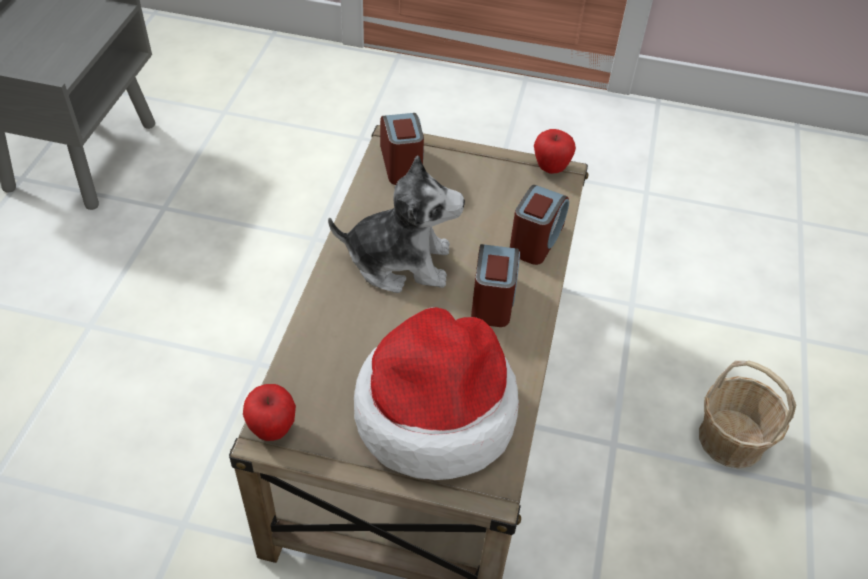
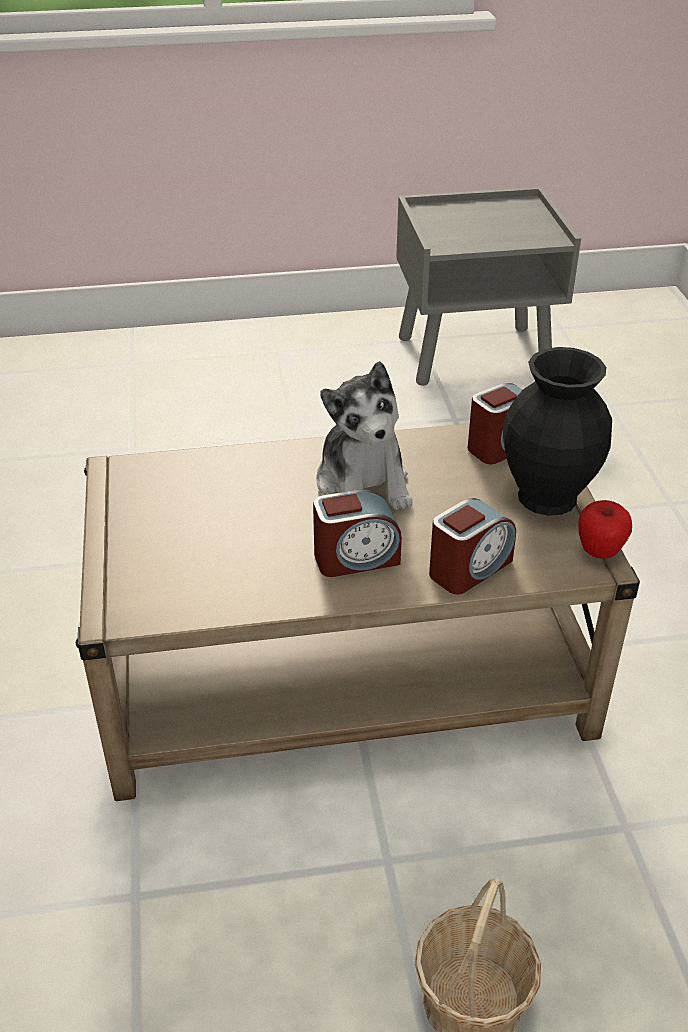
camera: 70 degrees right, 10 degrees down
apple [243,384,296,441] -> none
hat [354,307,519,480] -> none
alarm clock [510,185,569,265] -> alarm clock turned 45 degrees counterclockwise [429,498,516,594]
none -> black vase [503,347,612,516]

